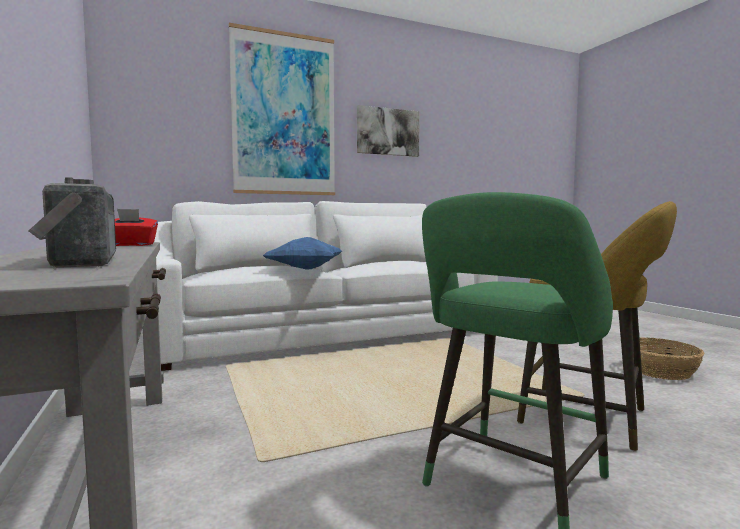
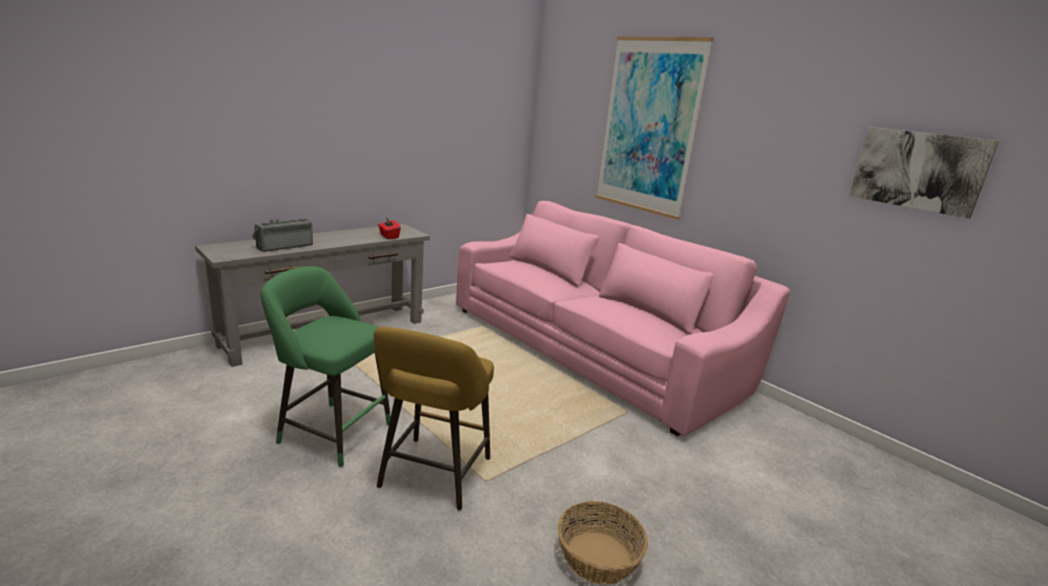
camera: 70 degrees right, 15 degrees up
white sofa [154,201,497,371] -> pink sofa [456,201,790,436]
blue pillow [263,237,342,270] -> none
picture [357,105,420,157] -> picture moved to [849,127,999,219]

